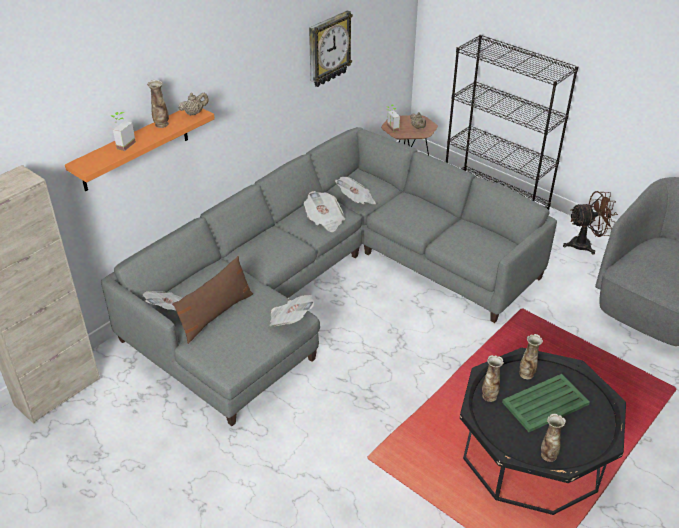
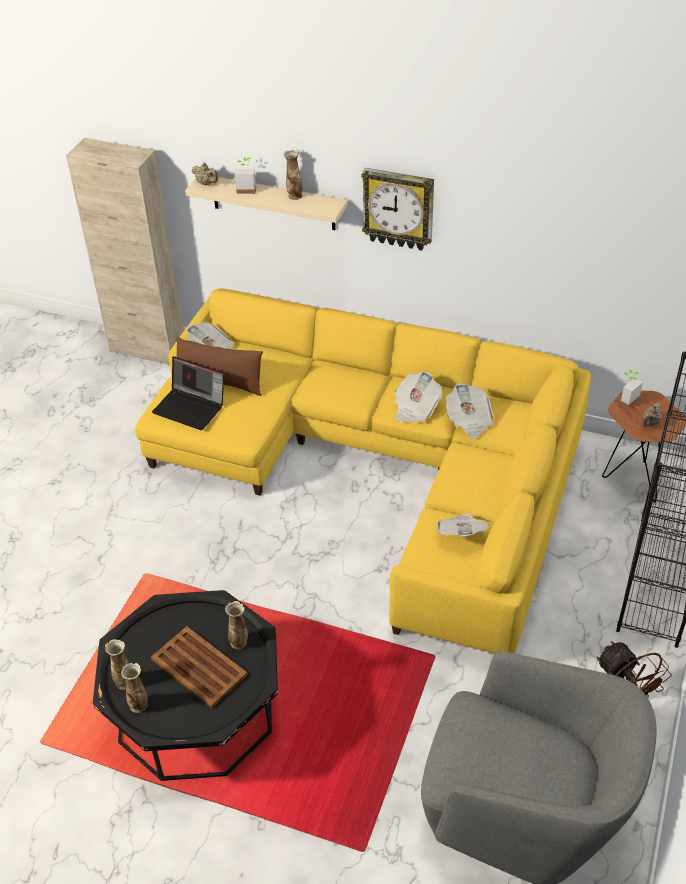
camera: 70 degrees right, 5 degrees up
orange shelf [65,108,215,191] -> beige shelf [185,177,348,230]
grey sofa [101,127,557,426] -> yellow sofa [135,288,591,653]
beige teapot [178,93,209,116] -> beige teapot moved to [192,162,218,185]
newspaper [269,295,314,326] -> newspaper moved to [436,513,490,537]
wall clock [309,10,353,87] -> wall clock moved to [361,168,434,251]
vase [482,355,504,402] -> vase moved to [121,663,148,713]
green tray [502,374,590,432] -> brown tray [151,626,248,708]
none -> laptop [152,357,224,430]

